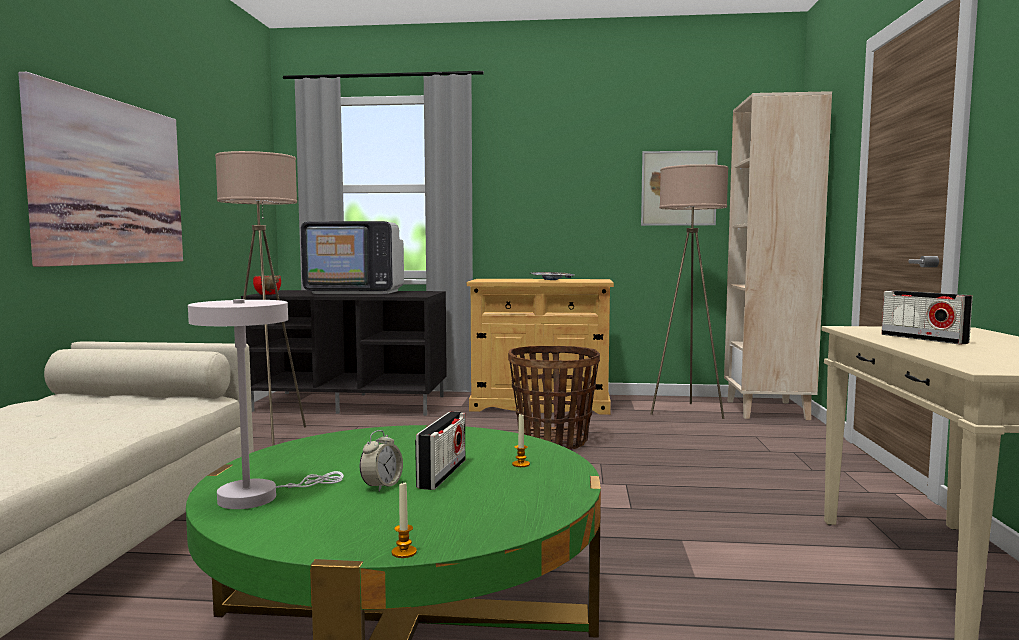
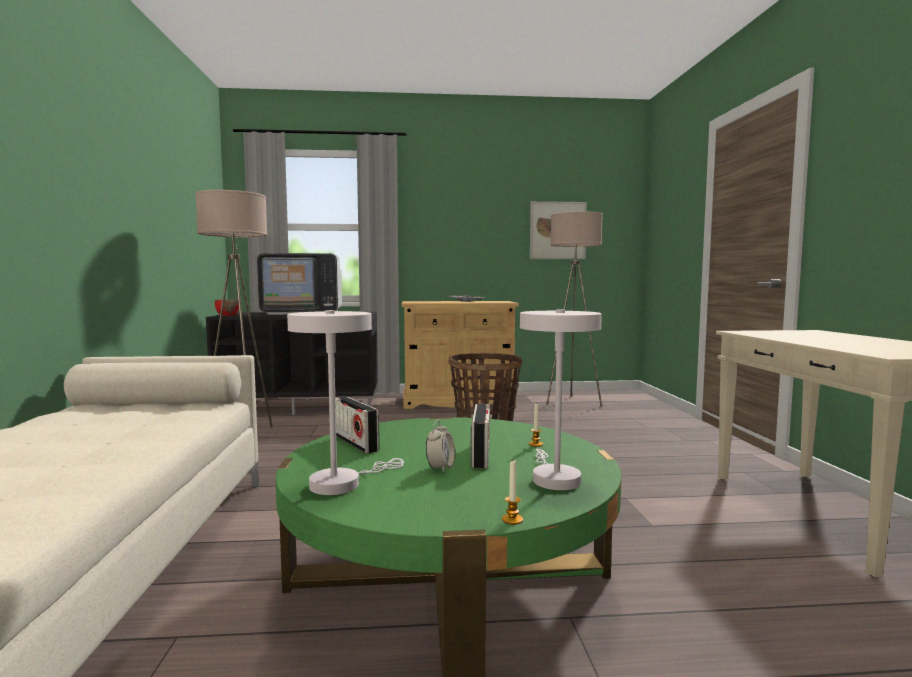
camera: 10 degrees left, 0 degrees up
picture [18,72,183,267] -> none
beige bookcase [724,91,832,420] -> none
radio [881,290,973,345] -> radio moved to [335,397,379,453]
none -> white table lamp [520,309,602,490]

